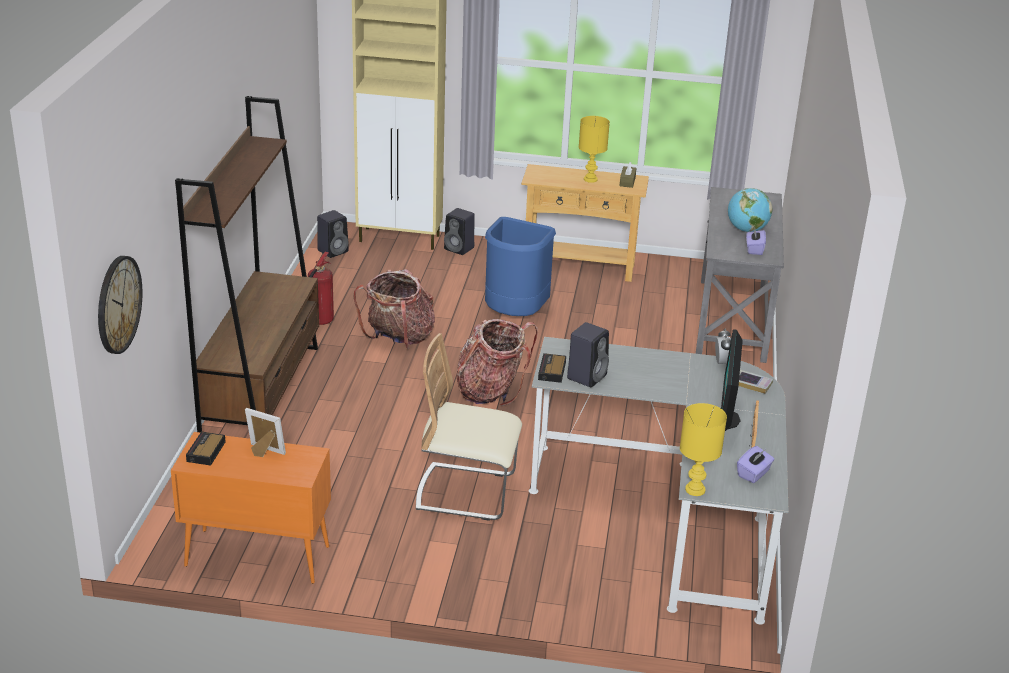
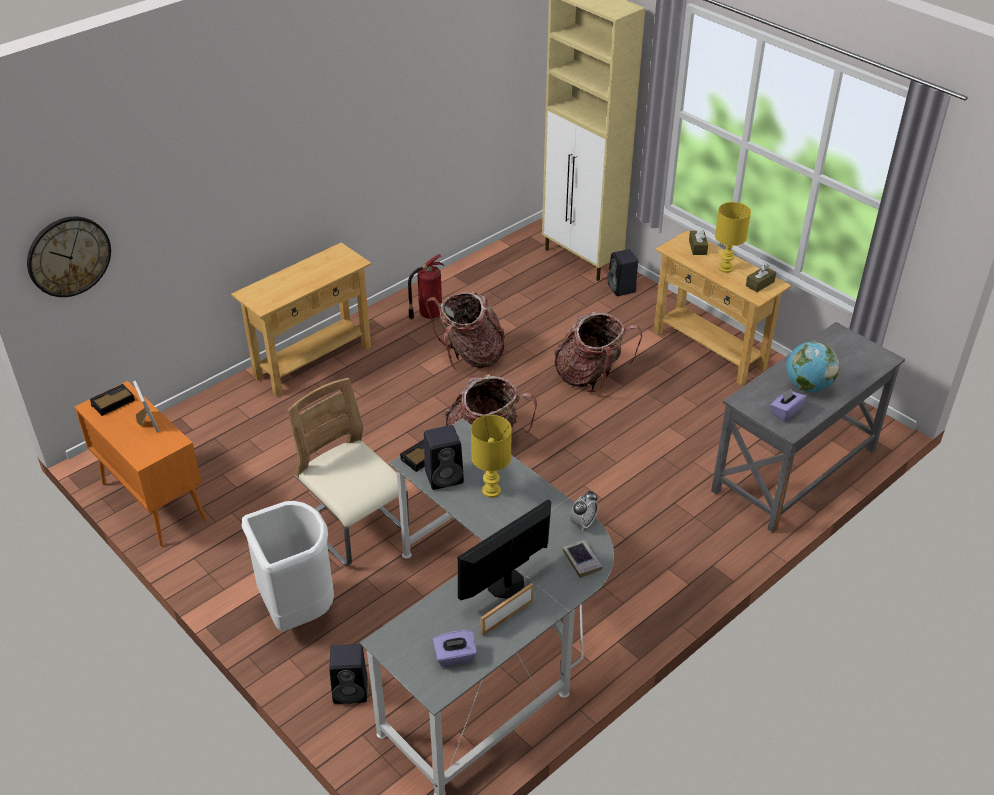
camera: 40 degrees right, 10 degrees up
brown bookcase [175,96,319,433] -> beige console table [231,242,372,397]
black speaker [317,210,349,258] -> black speaker moved to [329,644,368,704]
blue trash can [485,217,556,316] -> backpack [554,311,642,394]
yellow table lamp [680,403,727,496] -> yellow table lamp moved to [471,415,512,498]
none -> white trash can [242,501,334,632]
none -> brown tissue box [689,227,708,255]

